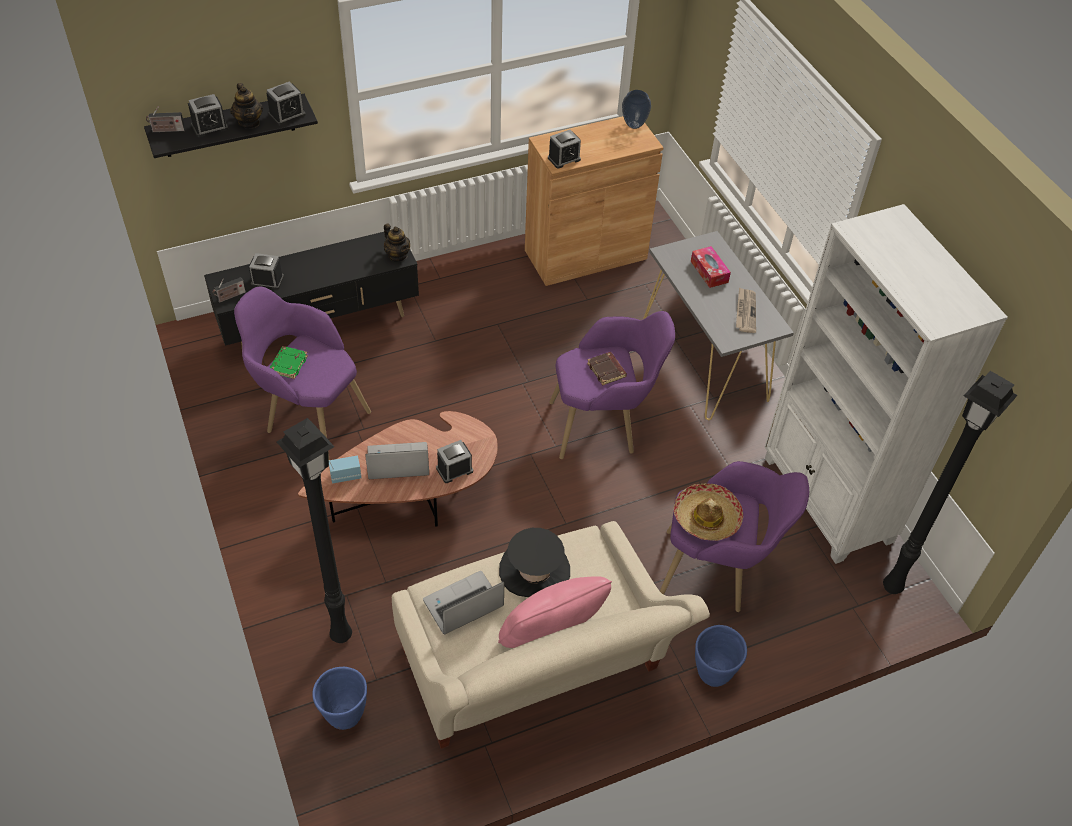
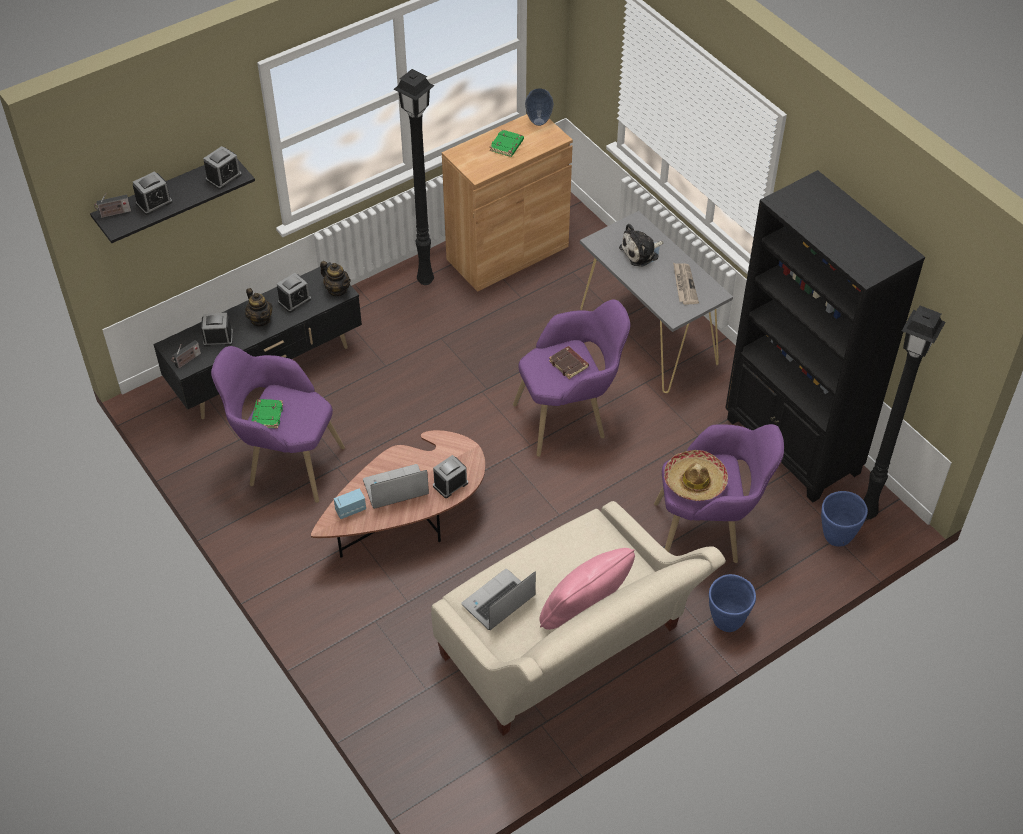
camera: 10 degrees left, 0 degrees up
teapot [230,83,263,129] -> teapot moved to [245,288,273,326]
black floor lamp [277,418,352,643] -> black floor lamp moved to [394,69,434,285]
blue planter [312,667,367,730] -> blue planter moved to [821,491,868,547]
black hat [499,528,570,597] -> none
alarm clock [548,130,581,169] -> alarm clock moved to [277,273,311,313]
tissue box [691,246,731,288] -> plush toy [619,223,664,267]
white bookcase [765,204,1008,564] -> black bookcase [725,170,925,503]
none -> green book [490,129,524,157]

